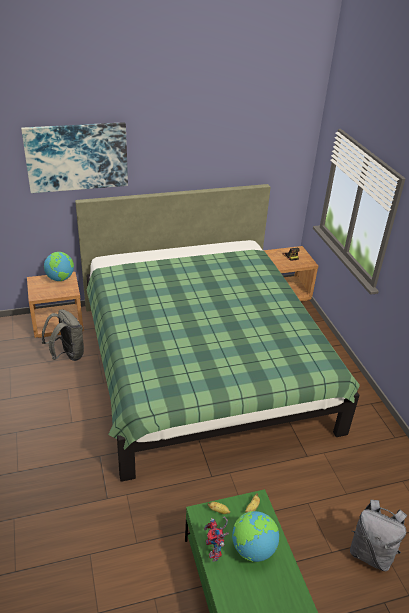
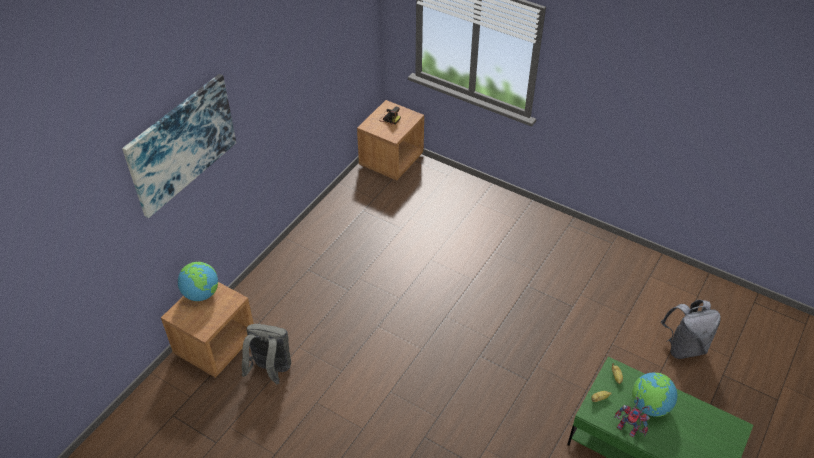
camera: 40 degrees left, 10 degrees up
green bed [75,184,360,482] -> none

